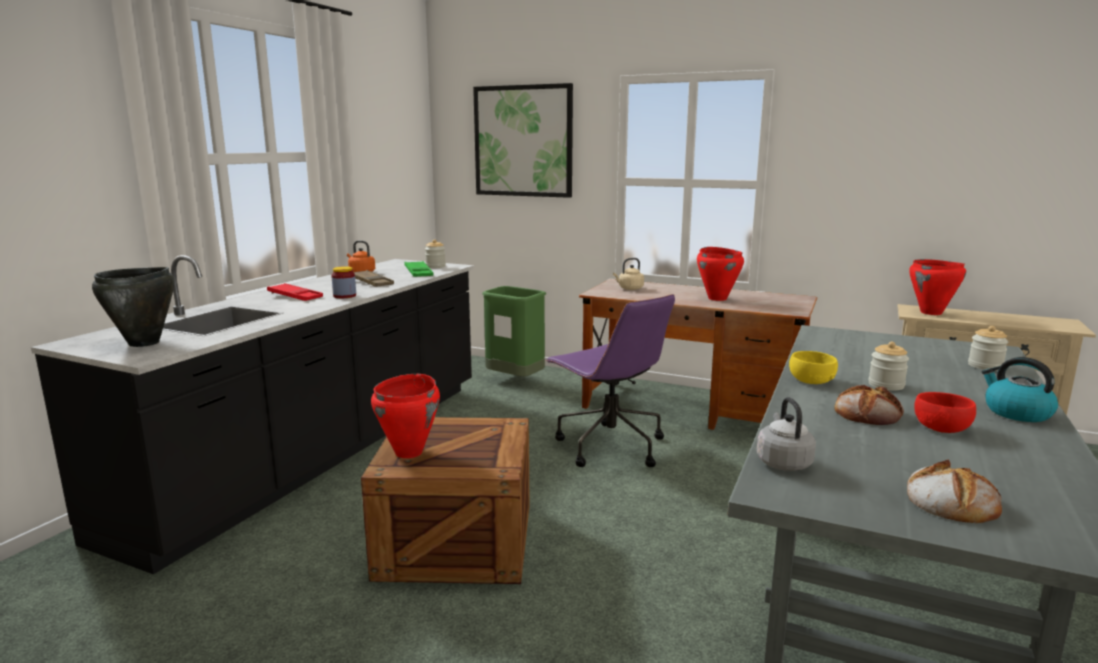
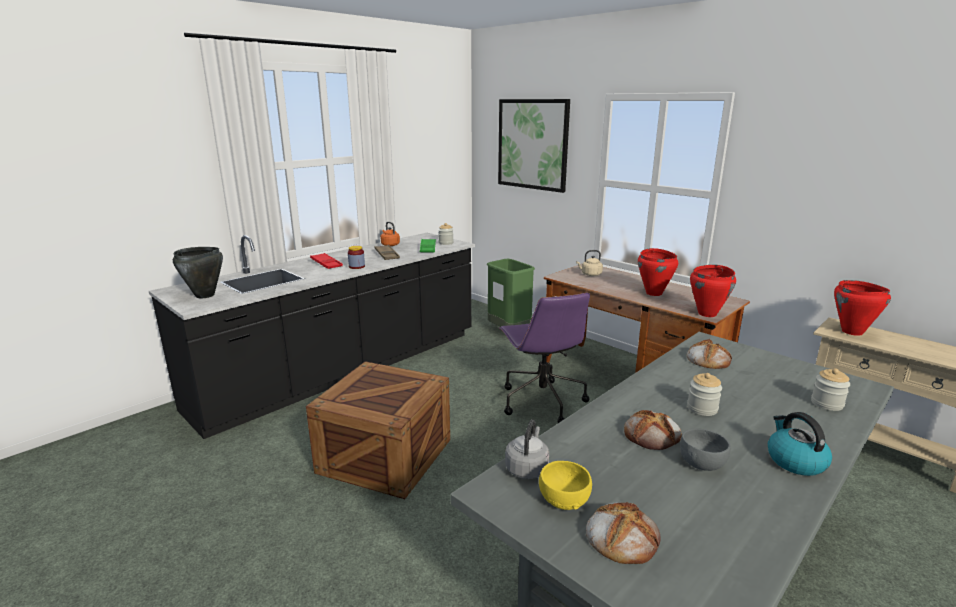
camera: 20 degrees right, 5 degrees up
red cooking pot [371,374,440,458] -> red cooking pot moved to [690,265,736,317]
yellow bowl [789,351,838,384] -> yellow bowl moved to [539,461,592,510]
red bowl [914,392,976,433] -> grey bowl [680,428,731,471]
none -> bread [687,339,732,369]

